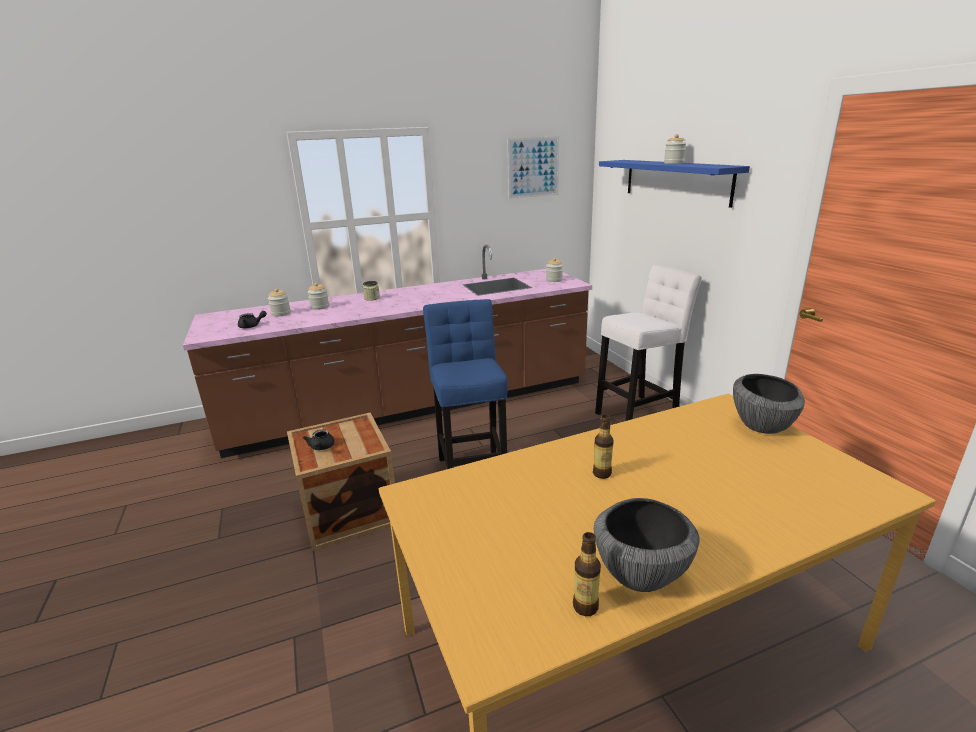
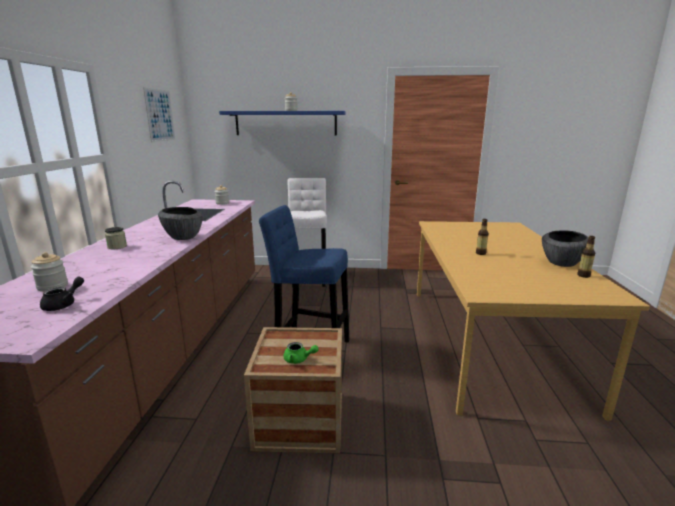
camera: 65 degrees left, 5 degrees down
black teapot [303,429,334,450] -> green teapot [283,342,319,364]
jar [308,283,329,310] -> none
bowl [733,374,805,434] -> bowl moved to [158,207,203,240]

